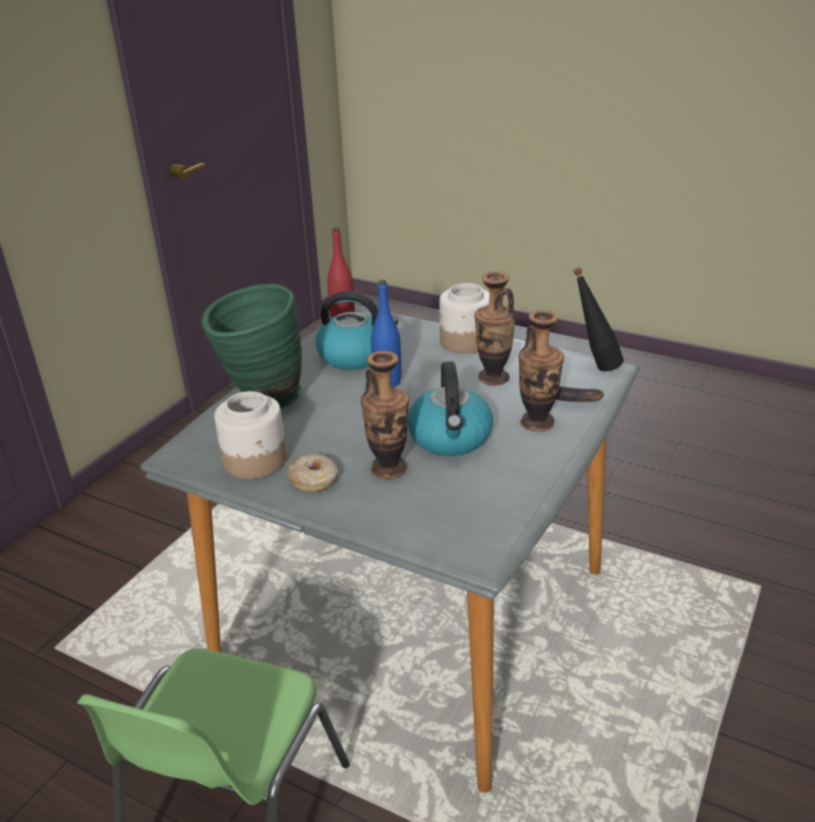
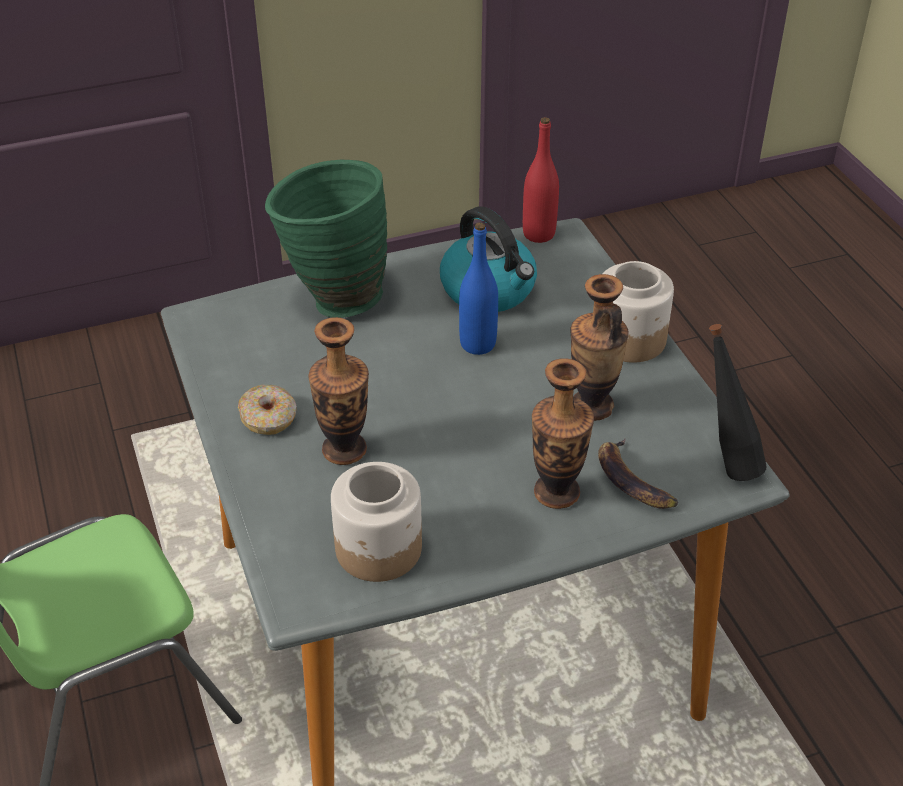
camera: 40 degrees right, 10 degrees up
jar [214,391,287,479] -> jar moved to [331,462,422,582]
kettle [408,361,493,456] -> none

